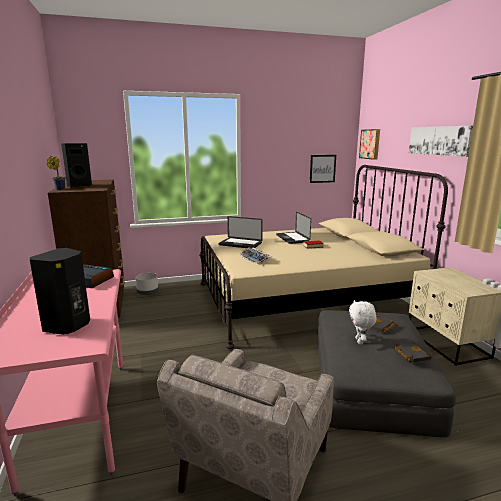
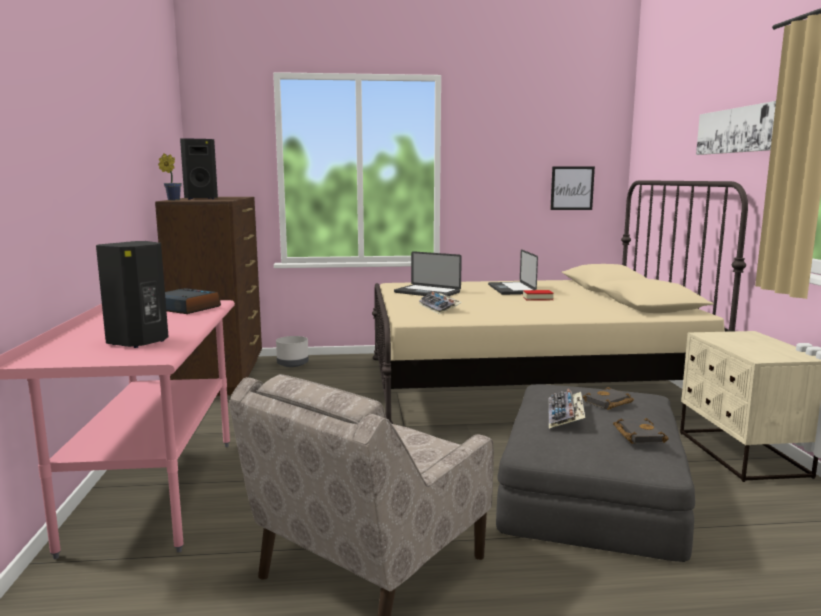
camera: 10 degrees right, 5 degrees down
white plush toy [349,300,377,344] -> keyboard [548,389,585,429]
picture [359,129,380,160] -> none

